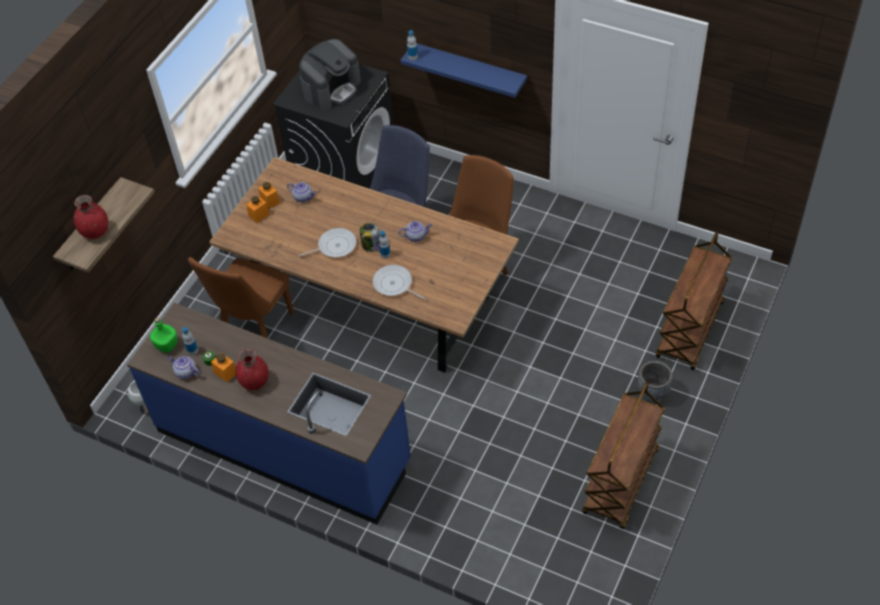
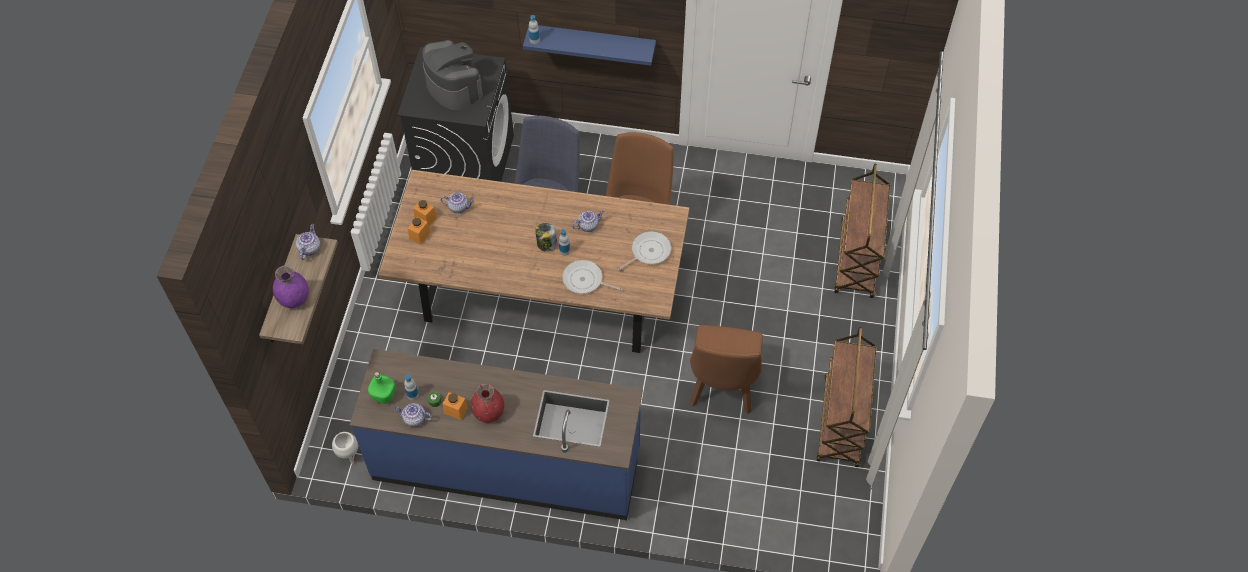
camera: 20 degrees left, 5 degrees up
red vase [74,195,108,239] -> purple vase [273,265,309,308]
brown chair [188,257,294,339] -> brown chair moved to [689,325,763,414]
frying pan [298,228,356,258] -> frying pan moved to [618,231,671,271]
coffee machine [299,39,361,110] -> coffee machine turned 60 degrees counterclockwise [422,40,483,110]
grey planter [637,361,672,402] -> none
none -> teapot [296,224,320,260]

